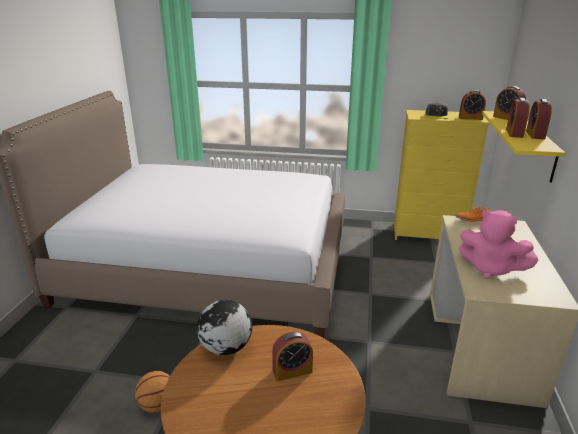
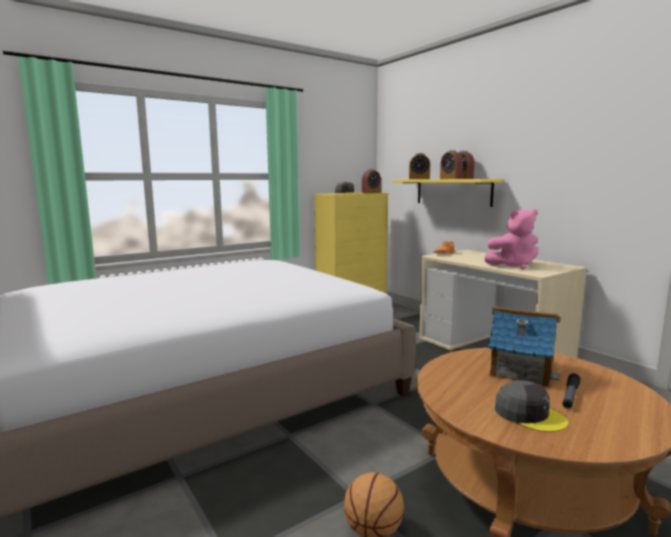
camera: 45 degrees left, 15 degrees down
globe [197,299,252,355] -> none
alarm clock [272,331,313,381] -> toy house [488,306,561,387]
none -> grey cap [495,380,569,432]
none -> flashlight [562,373,581,409]

